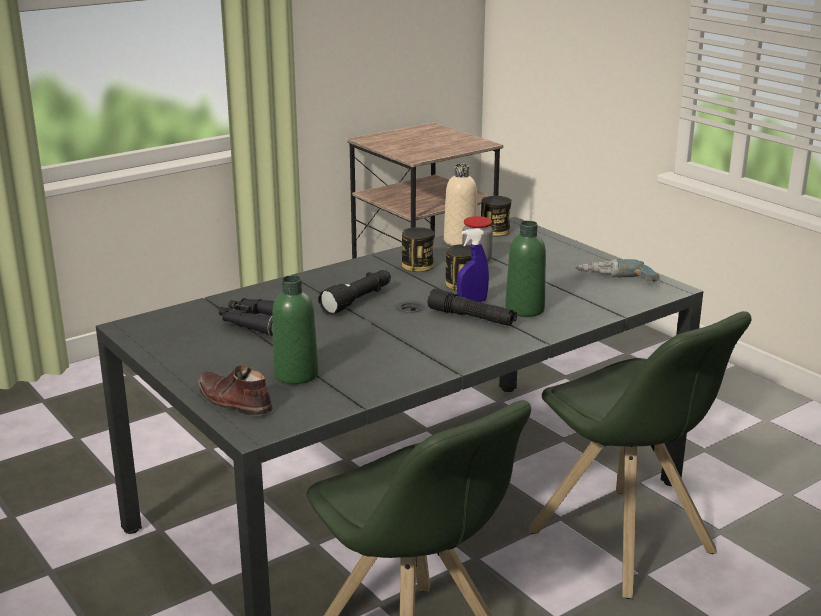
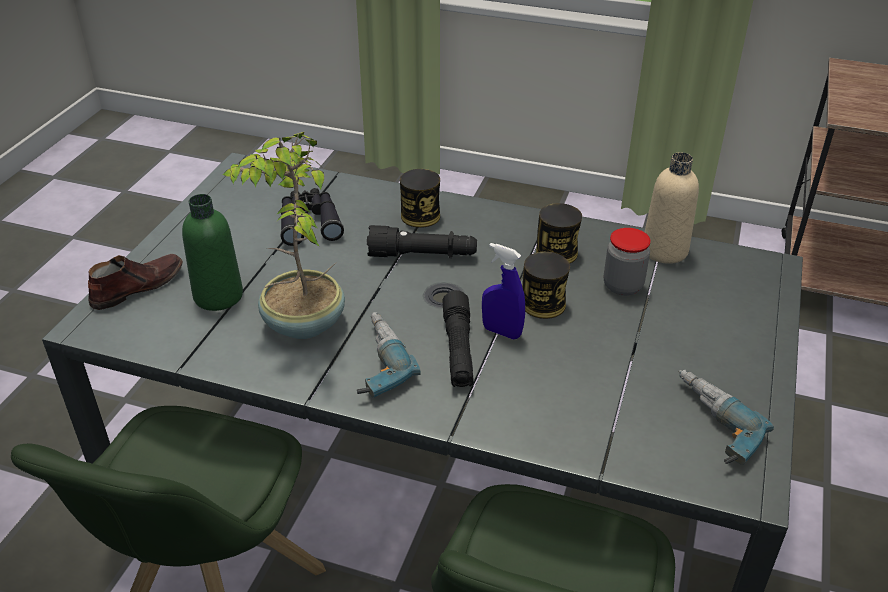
camera: 55 degrees right, 15 degrees up
brown shoe [198,365,272,416] -> brown shoe turned 45 degrees clockwise [88,254,183,310]
can [481,196,512,236] -> can moved to [400,169,440,228]
green bottle [505,221,546,317] -> none
none -> potted plant [223,131,345,339]
none -> power drill [357,312,421,398]

